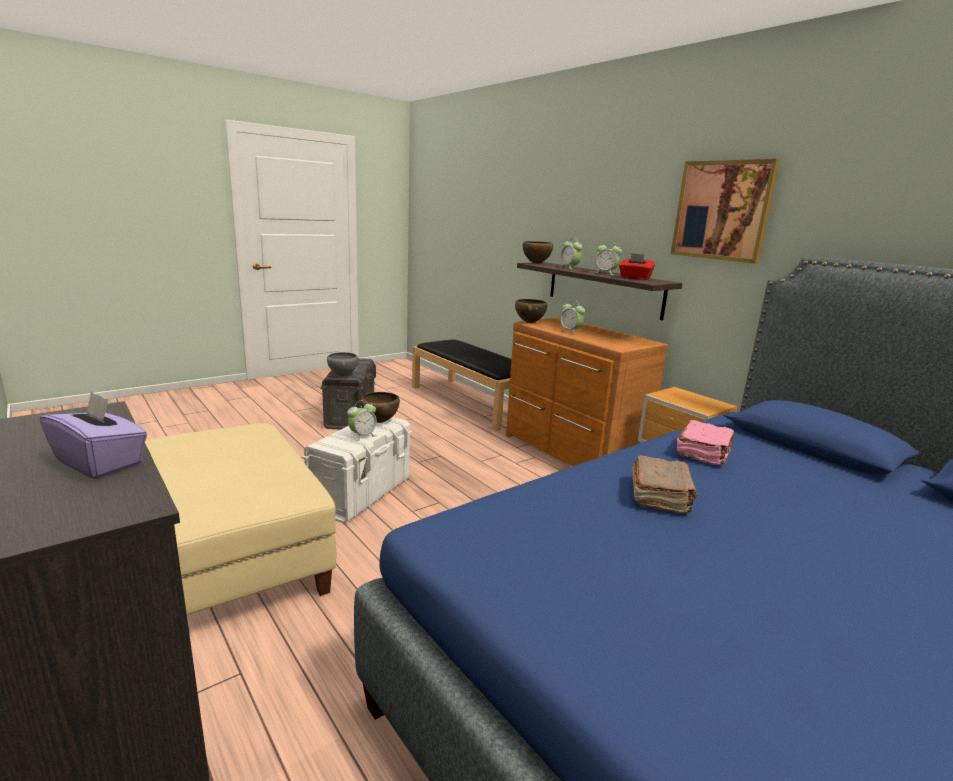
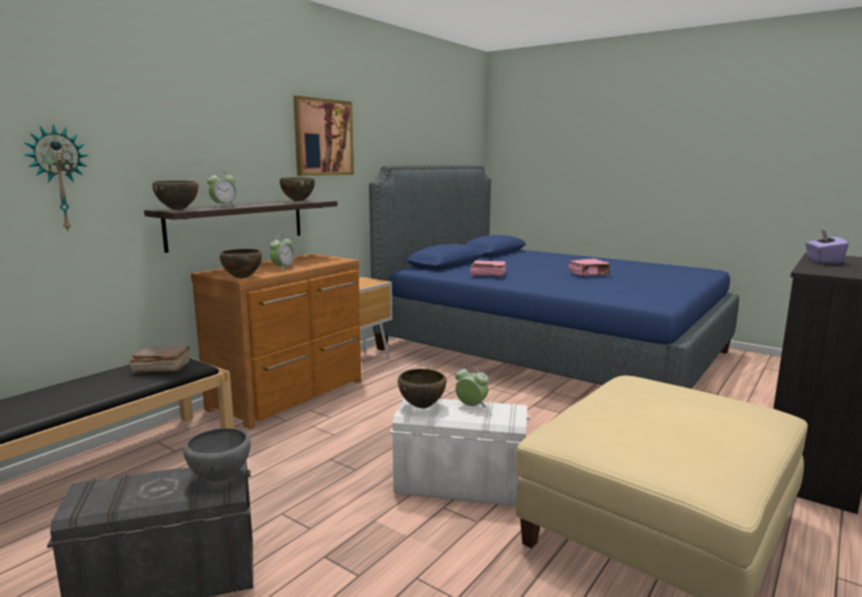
camera: 105 degrees left, 5 degrees down
alarm clock [596,241,622,275] -> none
red tissue box [619,253,655,280] -> brown bowl [280,178,315,202]
brown book [632,455,698,513] -> brown book moved to [129,346,190,373]
none -> wall clock [25,124,89,233]
none -> pink book [569,258,610,276]

